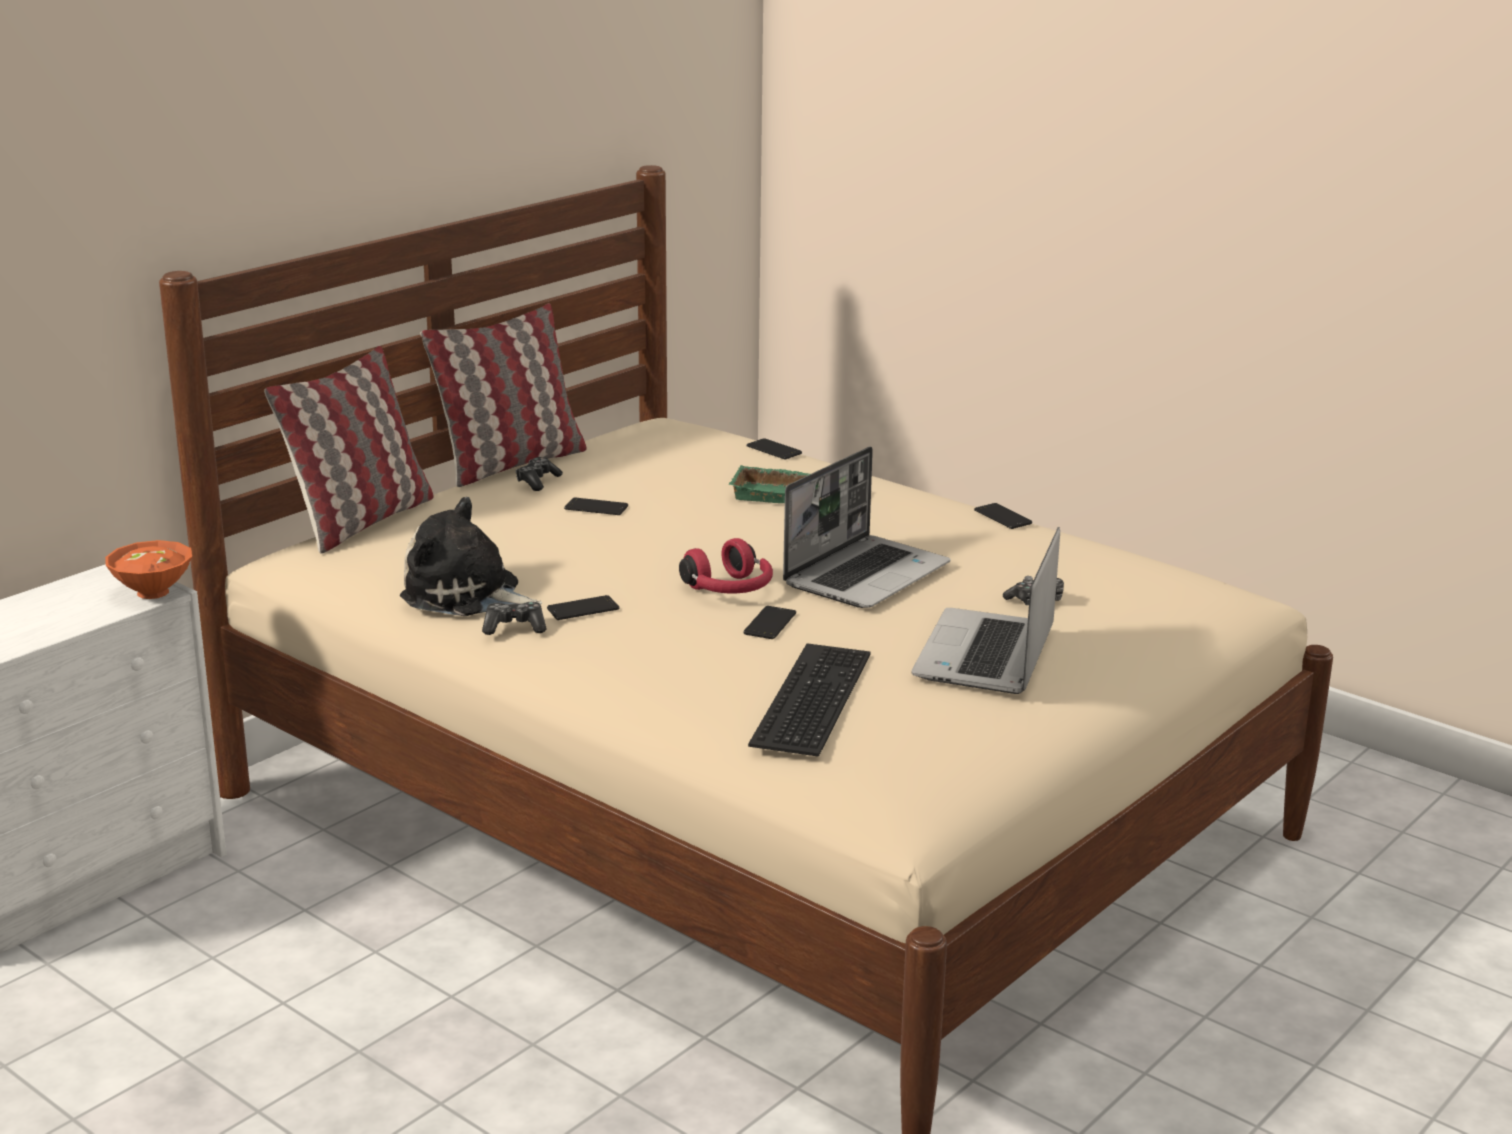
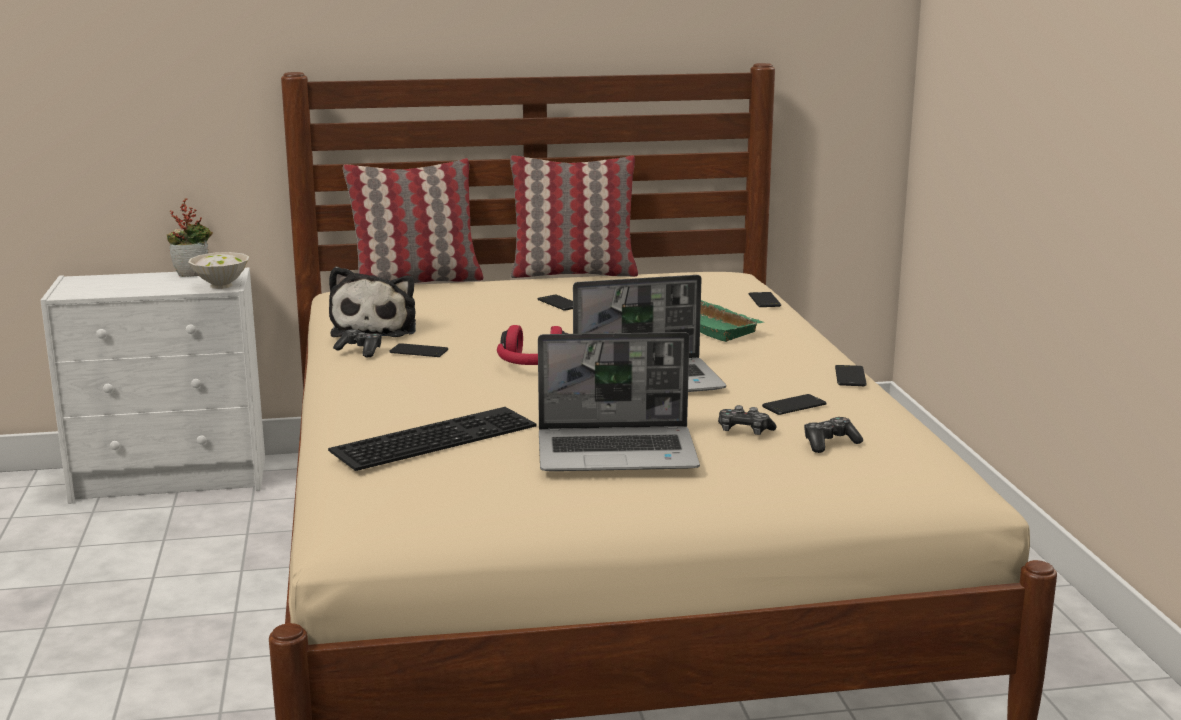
camera: 40 degrees right, 5 degrees down
orange bowl [105,540,192,599] -> white bowl [188,252,249,289]
plush toy [400,497,542,616] -> plush toy turned 150 degrees counterclockwise [329,267,416,337]
game controller [515,457,563,491] -> game controller moved to [804,417,863,453]
phone [743,606,796,639] -> phone moved to [762,394,827,415]
laptop [911,527,1060,694] -> laptop turned 150 degrees counterclockwise [538,332,700,471]
none -> potted plant [167,198,213,277]

